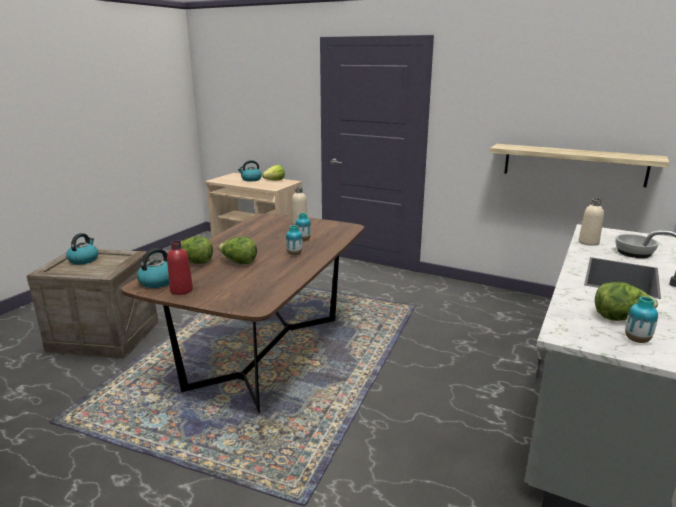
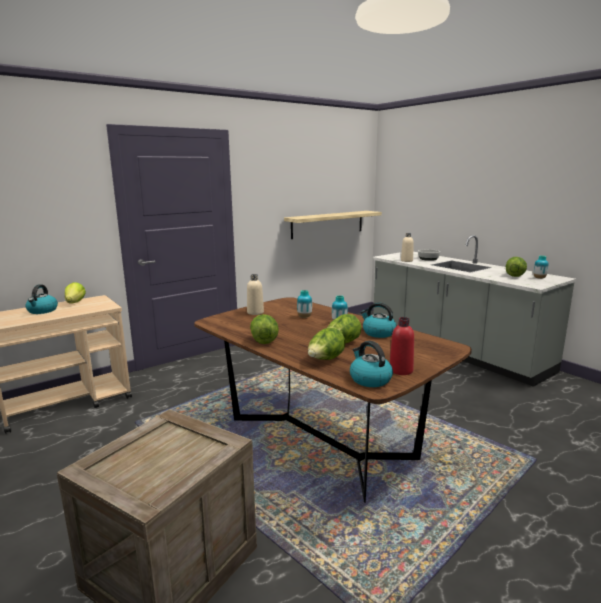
camera: 65 degrees left, 5 degrees down
kettle [66,233,98,265] -> kettle moved to [360,302,396,338]
none -> lettuce [250,314,279,344]

